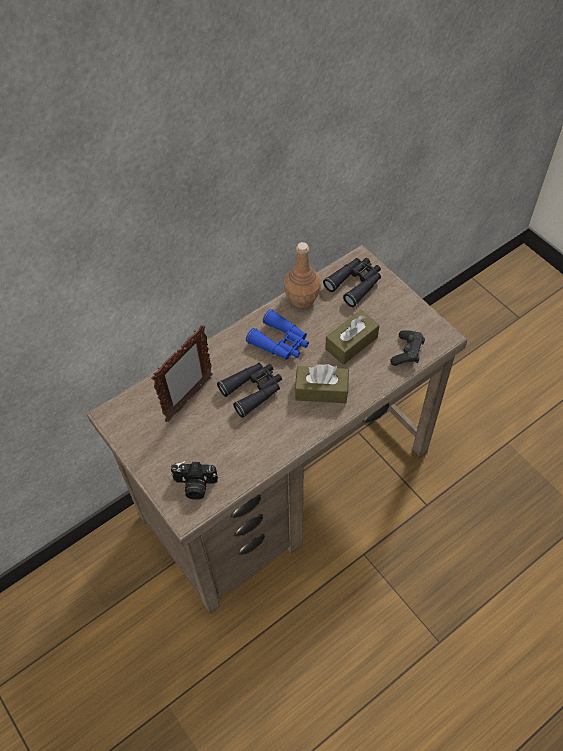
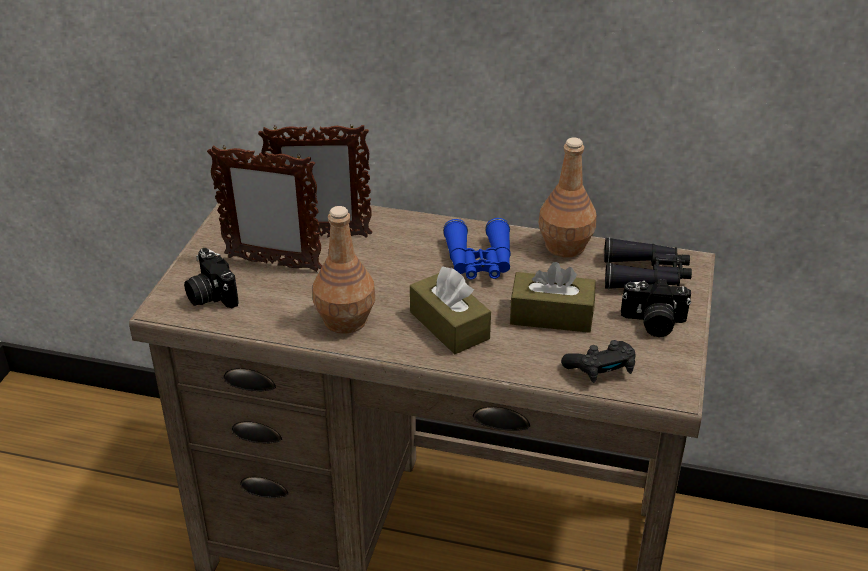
camera: 50 degrees right, 20 degrees down
black binoculars [217,363,282,418] -> none
none -> picture frame [207,145,322,272]
none -> brown bottle [313,206,375,334]
none -> camera [621,278,691,337]

